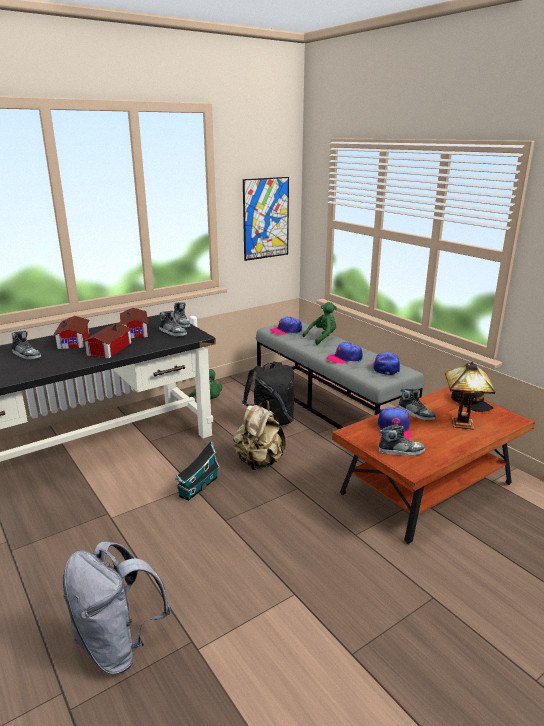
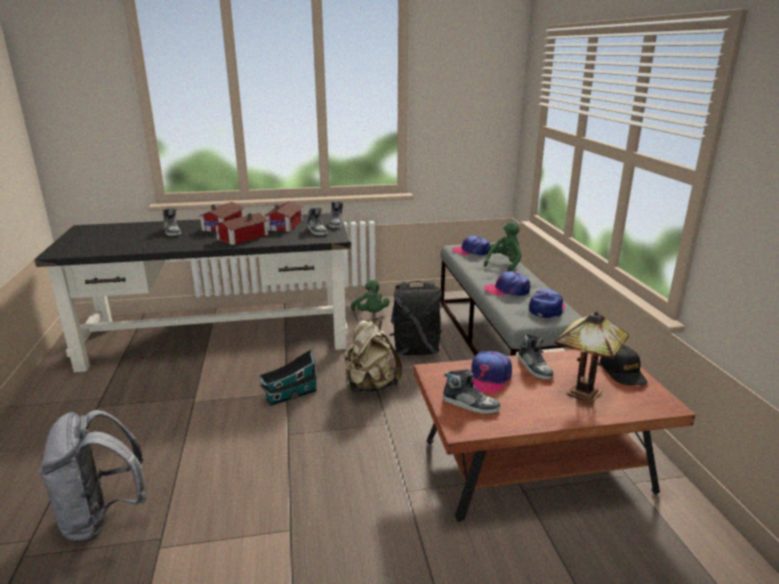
camera: 25 degrees right, 0 degrees up
picture [243,177,289,261] -> none
green plush toy [302,302,337,345] -> green plush toy turned 45 degrees counterclockwise [484,221,522,272]

